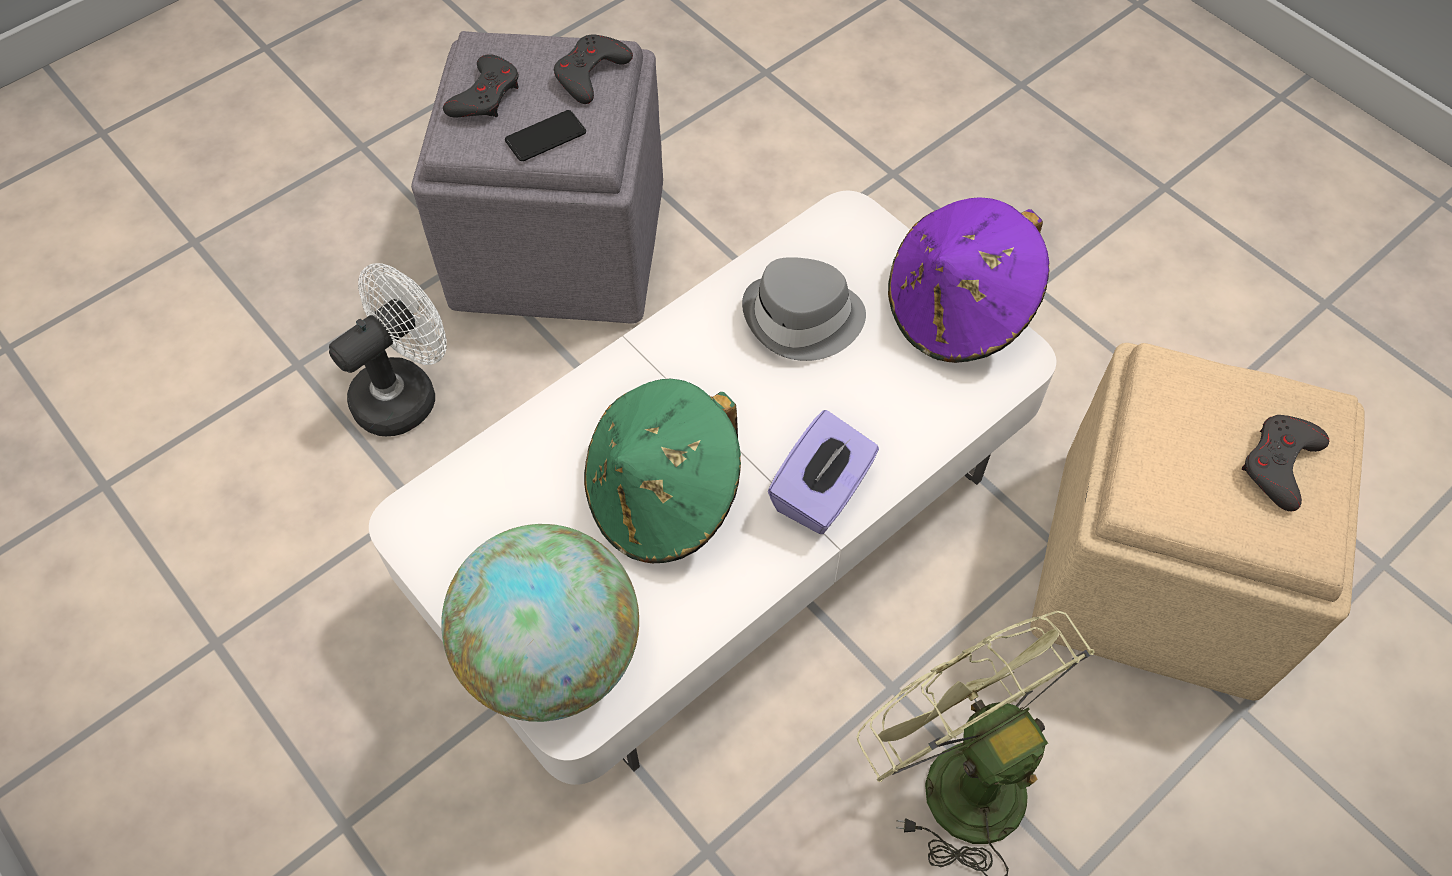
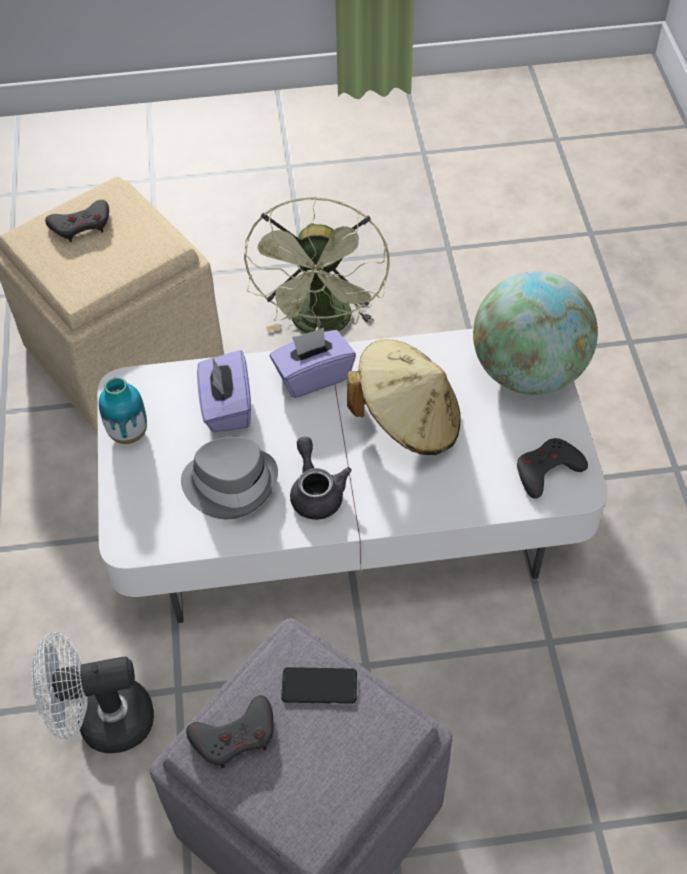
camera: 145 degrees left, 5 degrees down
white fan [329,263,447,436] -> white fan moved to [32,632,154,753]
grey game controller [443,54,519,117] -> grey game controller moved to [517,438,588,499]
green hat [584,379,741,563] -> beige hat [347,339,461,455]
purple hat [888,197,1049,363] -> vase [99,377,147,444]
none -> purple tissue box [197,350,251,432]
none -> grey teapot [290,437,352,520]

